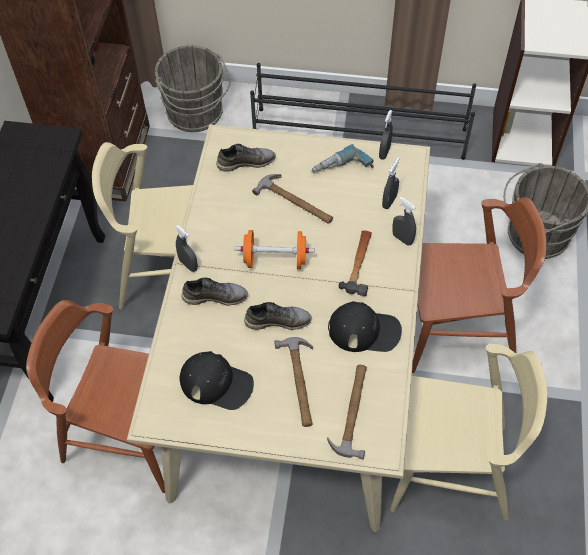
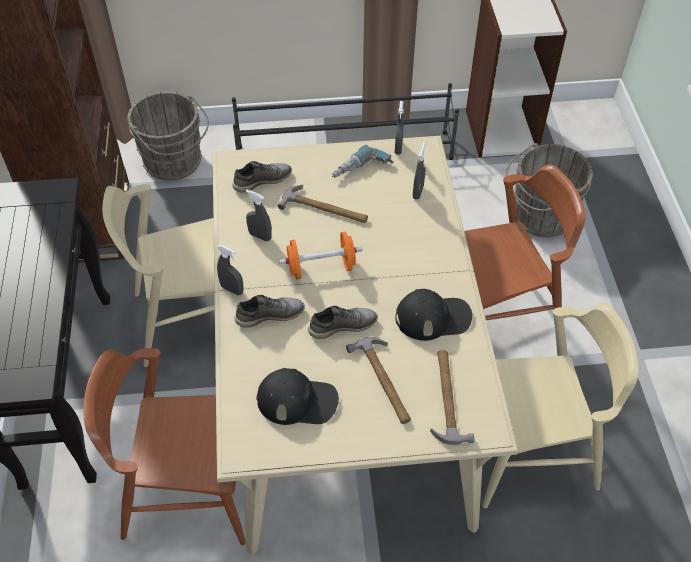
camera: 15 degrees left, 5 degrees down
hammer [339,230,372,296] -> none
grey spray bottle [392,197,416,246] -> grey spray bottle moved to [246,189,272,241]

